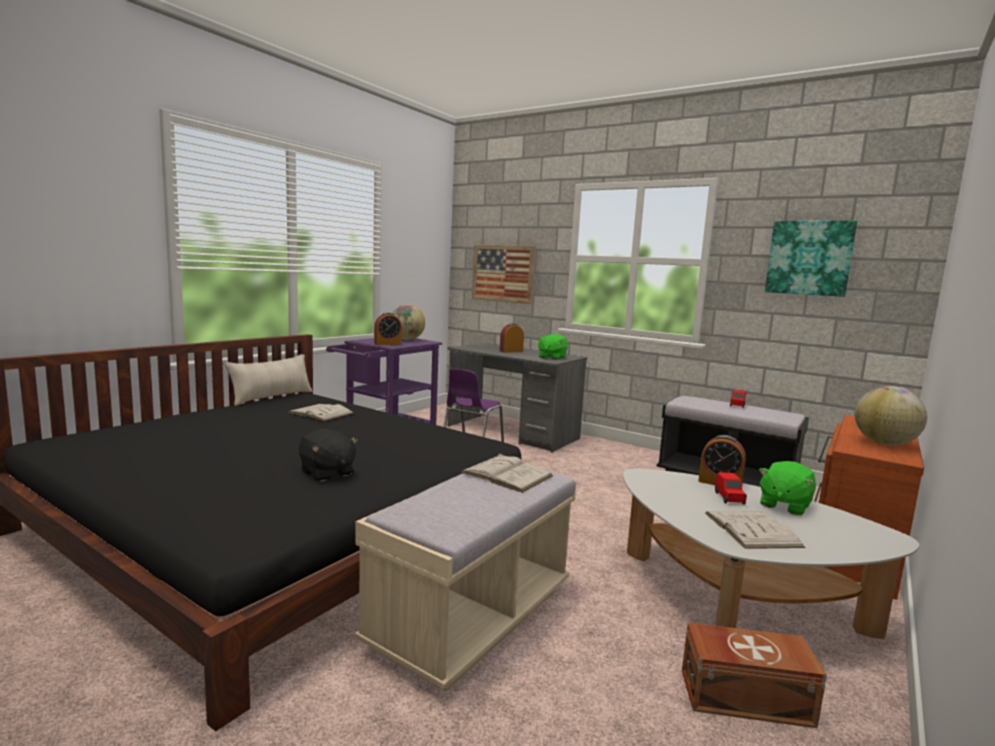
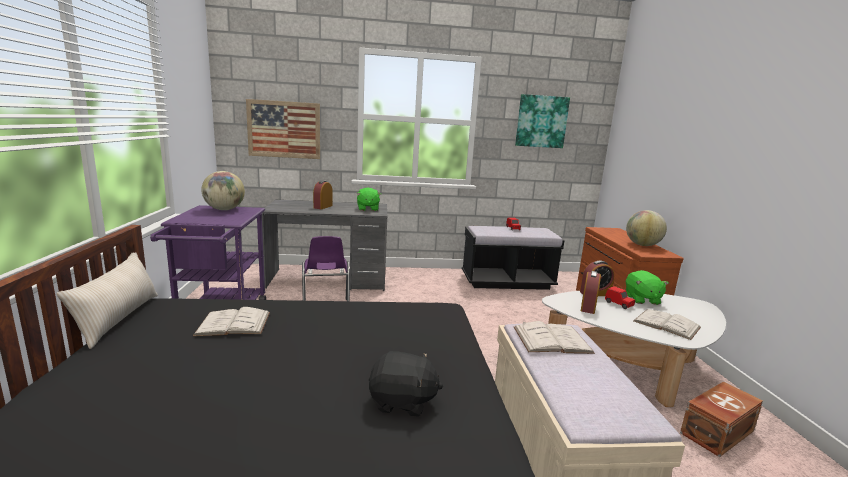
camera: 40 degrees left, 5 degrees up
alarm clock [374,312,402,345] -> alarm clock moved to [581,271,601,314]

